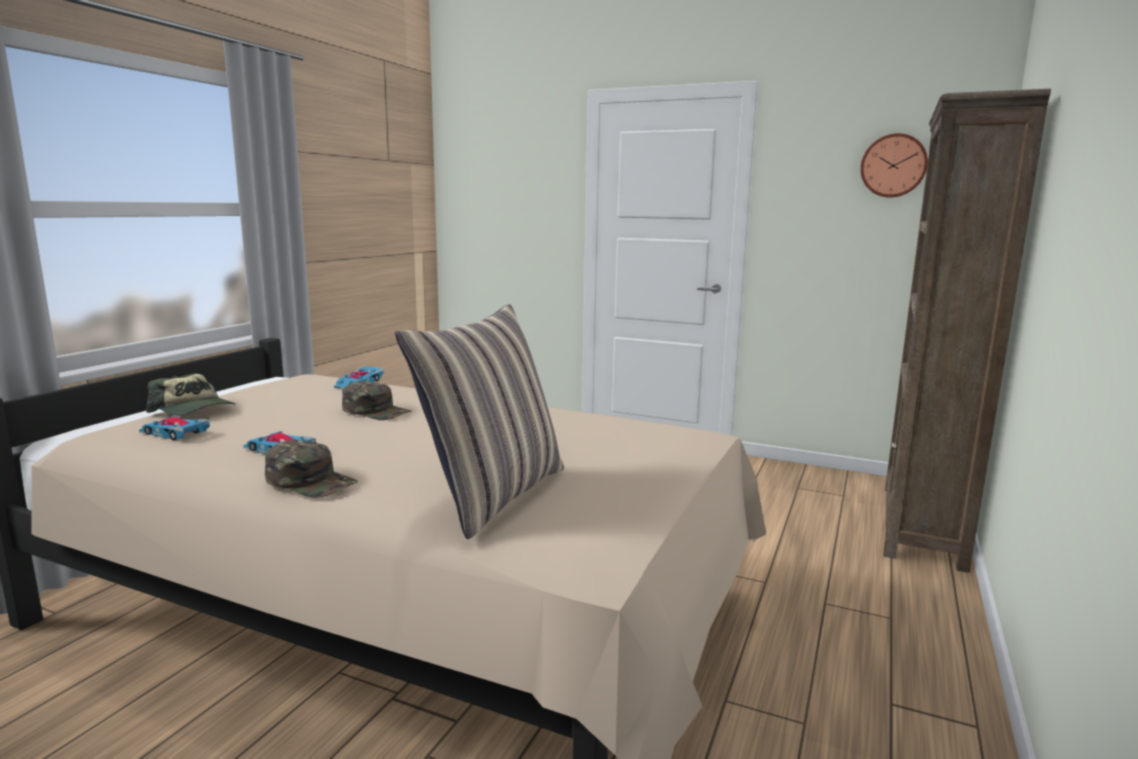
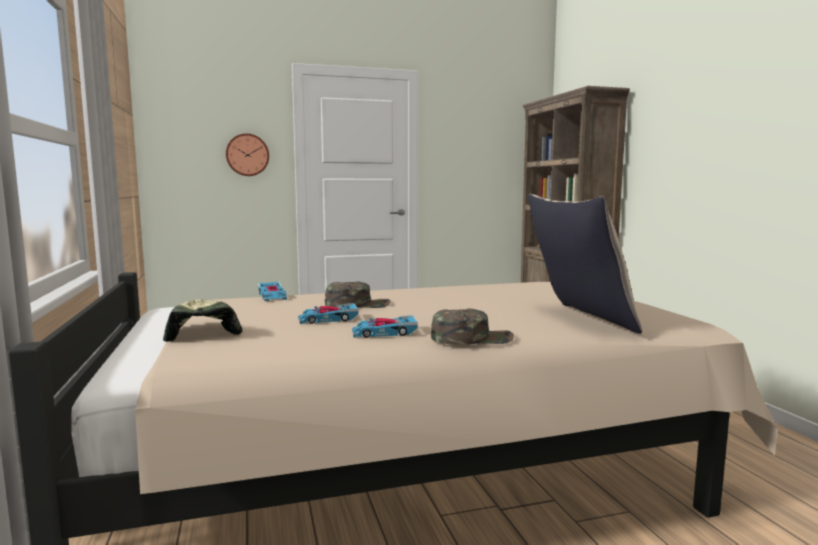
camera: 40 degrees left, 5 degrees down
toy car [139,415,210,440] -> toy car moved to [298,303,359,324]
cap [146,374,235,416] -> cap turned 105 degrees counterclockwise [163,299,243,342]
wall clock [860,133,928,197] -> wall clock moved to [226,133,269,176]

